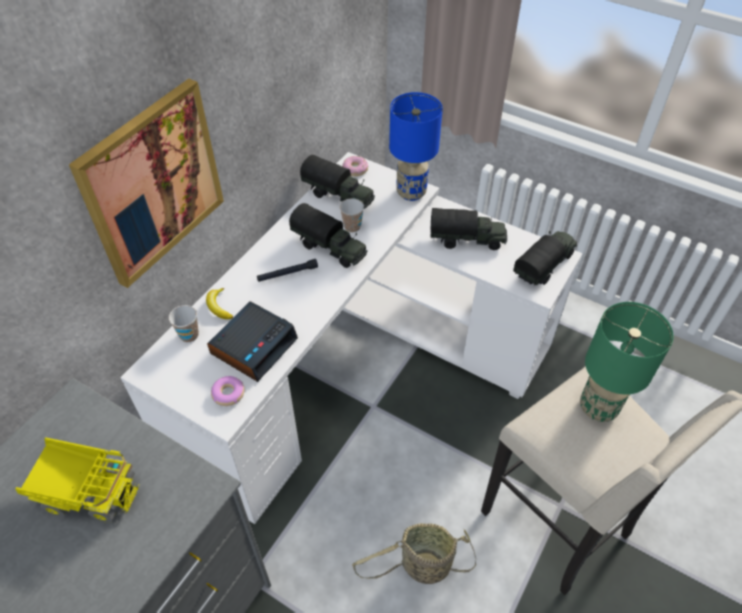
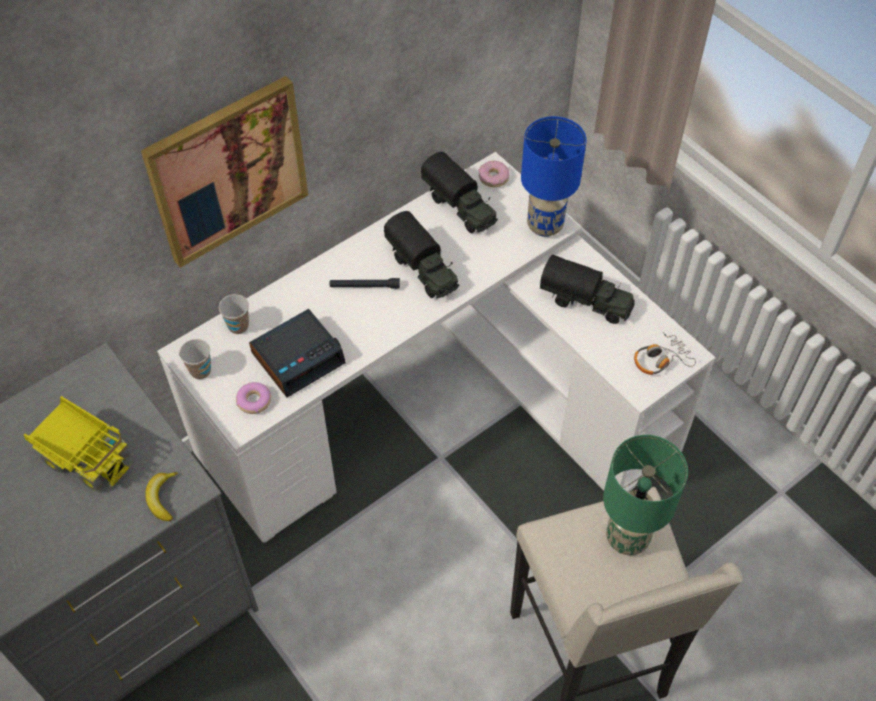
camera: 20 degrees right, 5 degrees up
banana [206,288,233,319] -> banana moved to [145,472,178,521]
cup [340,198,364,232] -> cup moved to [179,339,211,379]
basket [352,523,476,584] -> none
toy truck [513,231,577,286] -> headphones [634,332,696,375]

